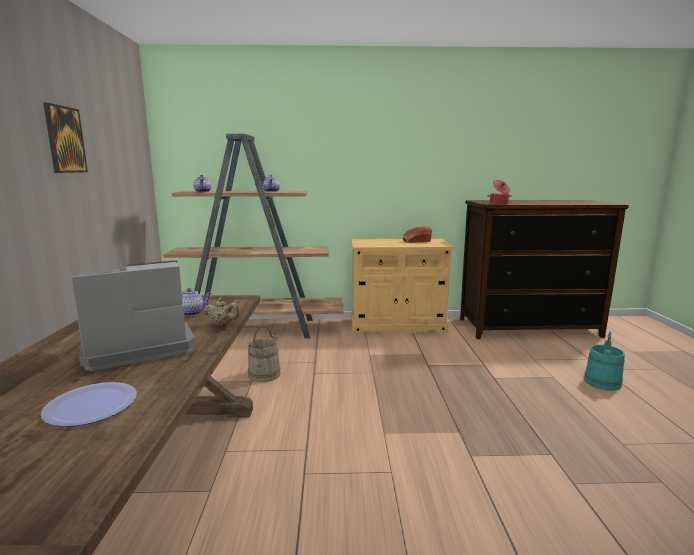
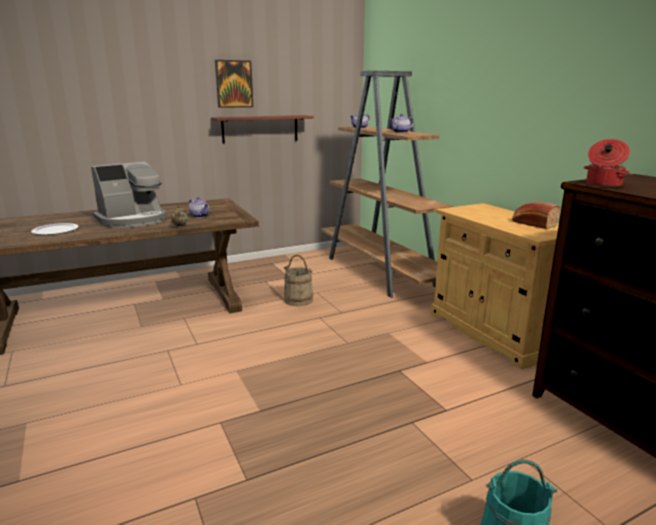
camera: 65 degrees right, 5 degrees up
coffee machine [71,260,196,371] -> coffee machine turned 105 degrees clockwise [91,162,166,228]
none -> shelf [211,115,314,144]

